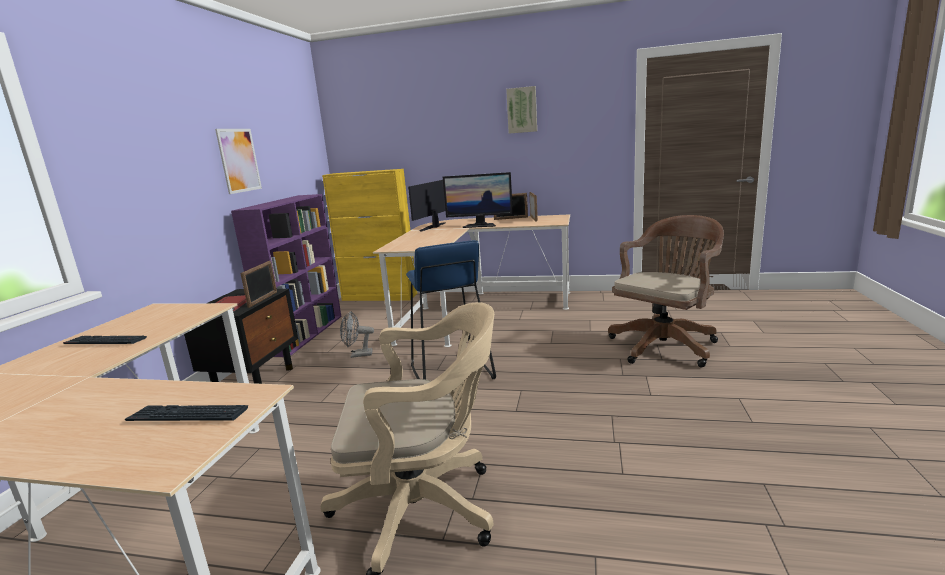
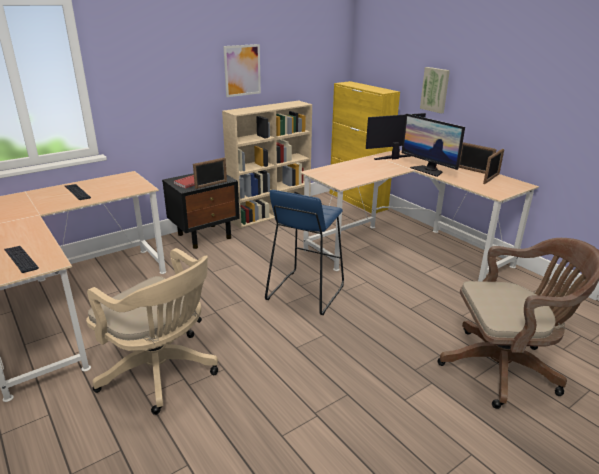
camera: 40 degrees right, 10 degrees up
purple bookcase [231,194,342,357] -> beige bookcase [222,100,312,228]
grey fan [340,311,374,358] -> none
picture [506,86,537,134] -> picture moved to [420,67,450,113]

